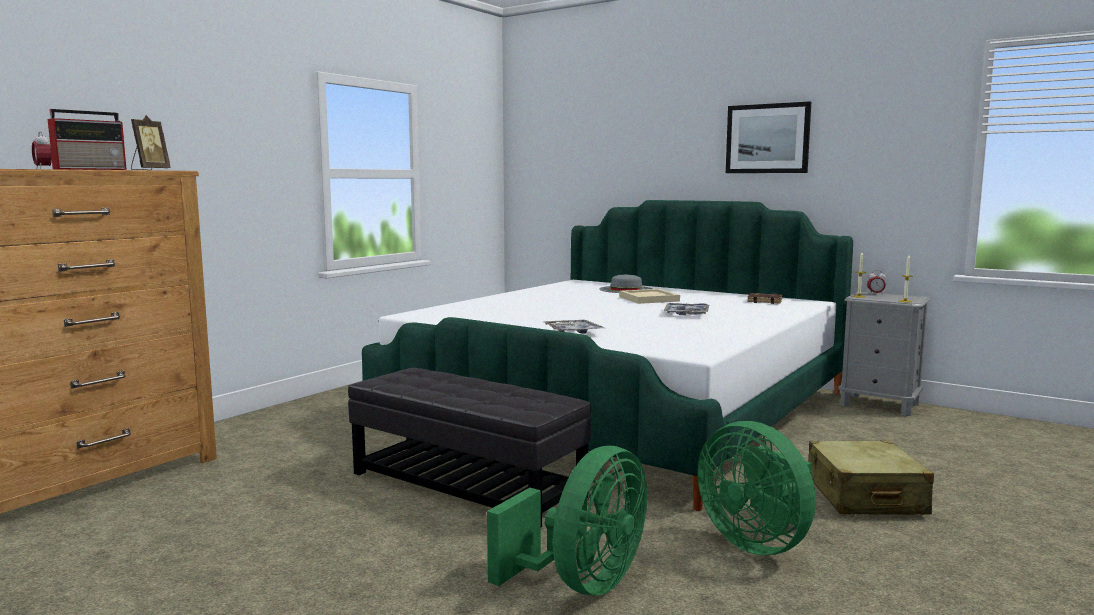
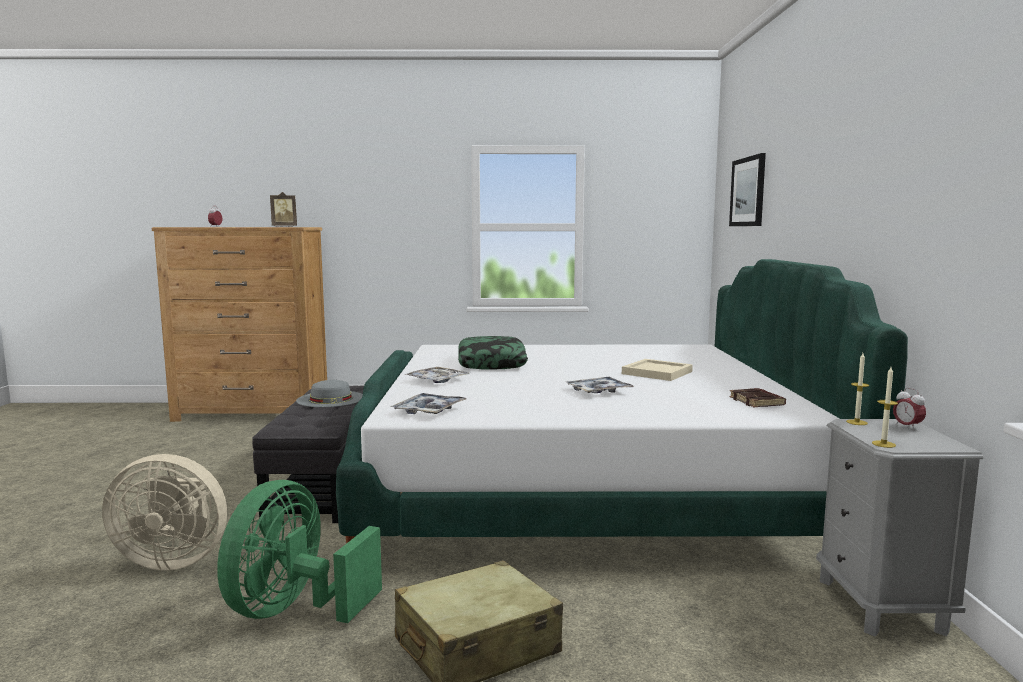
camera: 55 degrees right, 0 degrees up
radio [48,109,127,170] -> none
green fan [487,446,647,595] -> beige fan [102,454,227,571]
grey hat [599,274,653,293] -> grey hat moved to [296,380,363,407]
picture [726,101,811,173] -> picture moved to [729,153,766,226]
none -> tray [390,393,466,414]
none -> pillow [458,336,528,370]

